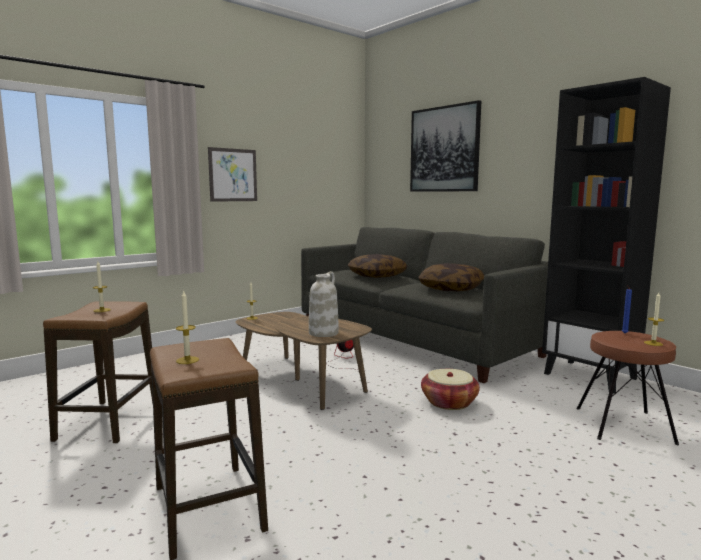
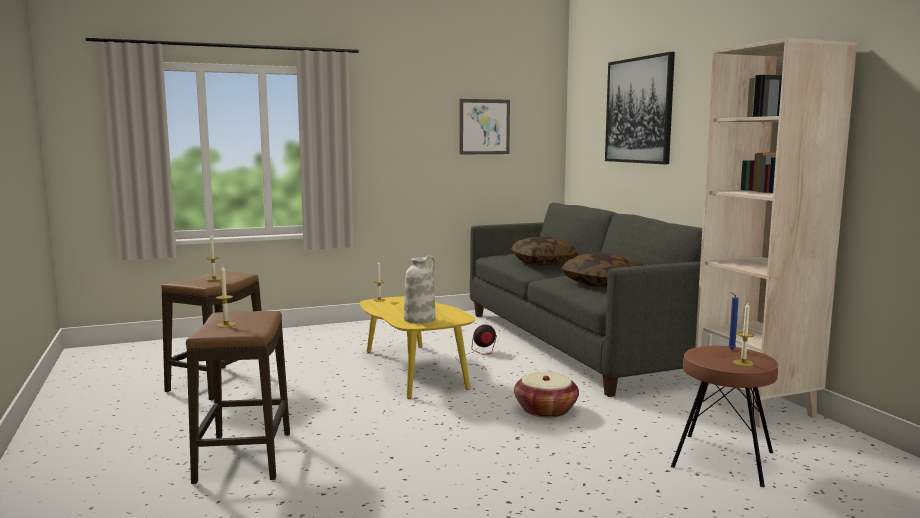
camera: 20 degrees right, 0 degrees up
picture [208,147,257,202] -> picture moved to [459,99,510,155]
brown coffee table [235,312,372,410] -> yellow coffee table [360,296,476,399]
black bookcase [542,77,671,394] -> beige bookcase [695,38,857,428]

